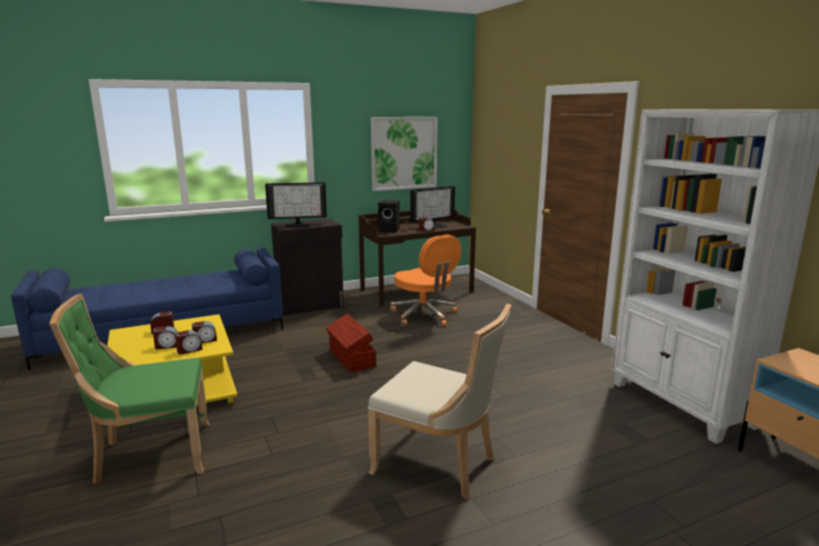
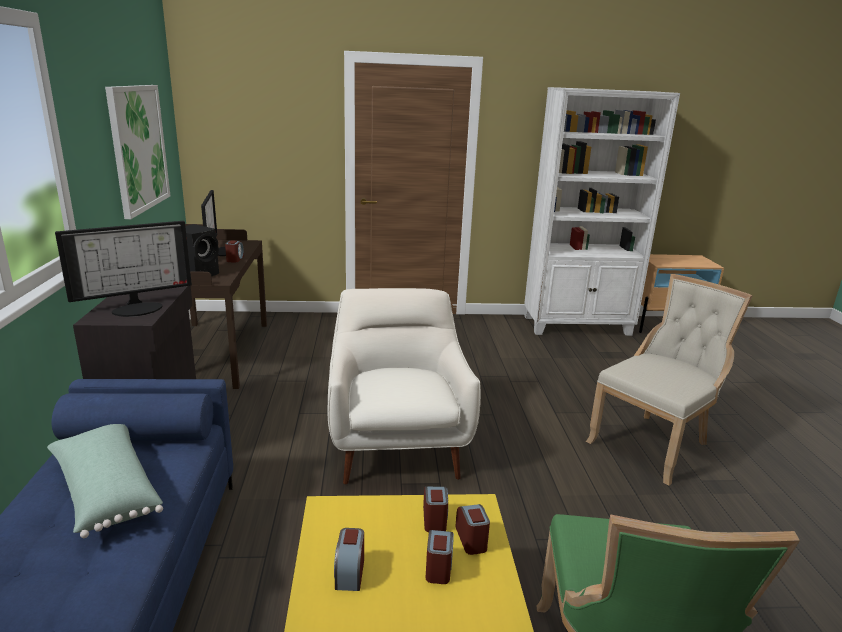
camera: 70 degrees left, 5 degrees up
monitor [265,182,327,228] -> monitor turned 45 degrees clockwise [55,221,192,317]
brown storage box [325,314,376,373] -> white armchair [327,288,481,485]
orange office chair [390,235,461,326] -> none
none -> green pillow [47,424,163,538]

